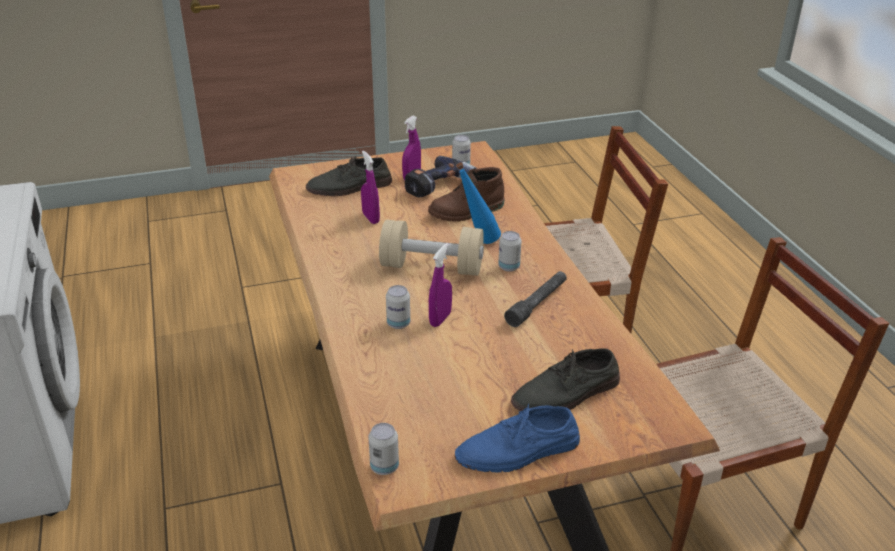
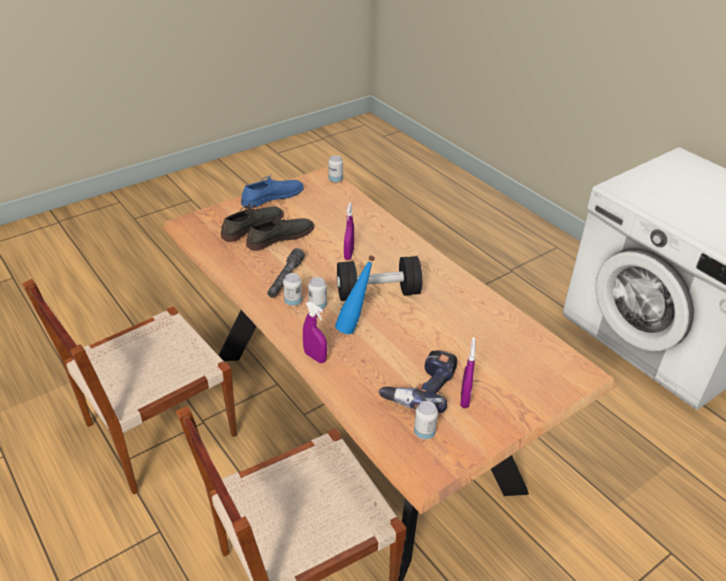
camera: 160 degrees right, 5 degrees up
grey shoe [306,156,392,196] -> grey shoe moved to [246,214,314,251]
purple spray bottle [361,151,380,224] -> purple spray bottle moved to [303,302,327,363]
beige dumbbell [379,220,484,276] -> black dumbbell [337,256,422,301]
can [386,285,410,329] -> can moved to [283,273,302,306]
brown boot [428,167,504,222] -> none

